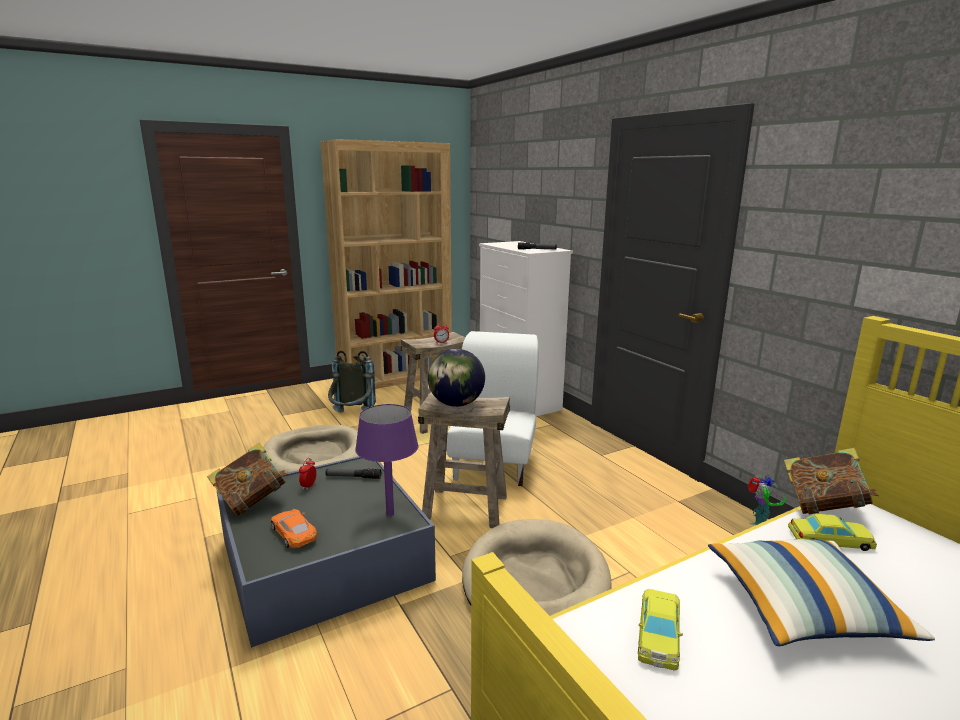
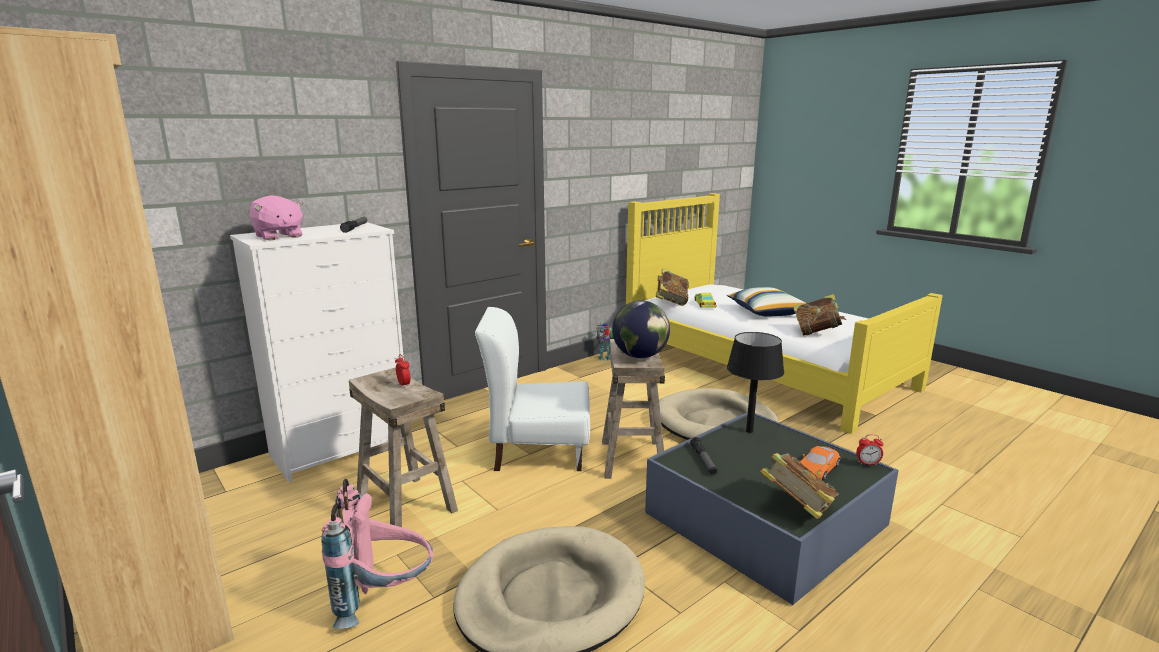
camera: 100 degrees left, 0 degrees up
alarm clock [299,458,317,490] -> alarm clock moved to [856,434,884,465]
grey backpack [328,351,376,412] -> pink backpack [321,479,433,629]
purple table lamp [355,404,418,516] -> black table lamp [727,332,784,433]
yellow toy car [638,589,683,670] -> book [793,294,846,336]
none -> pink plush toy [250,195,304,240]

